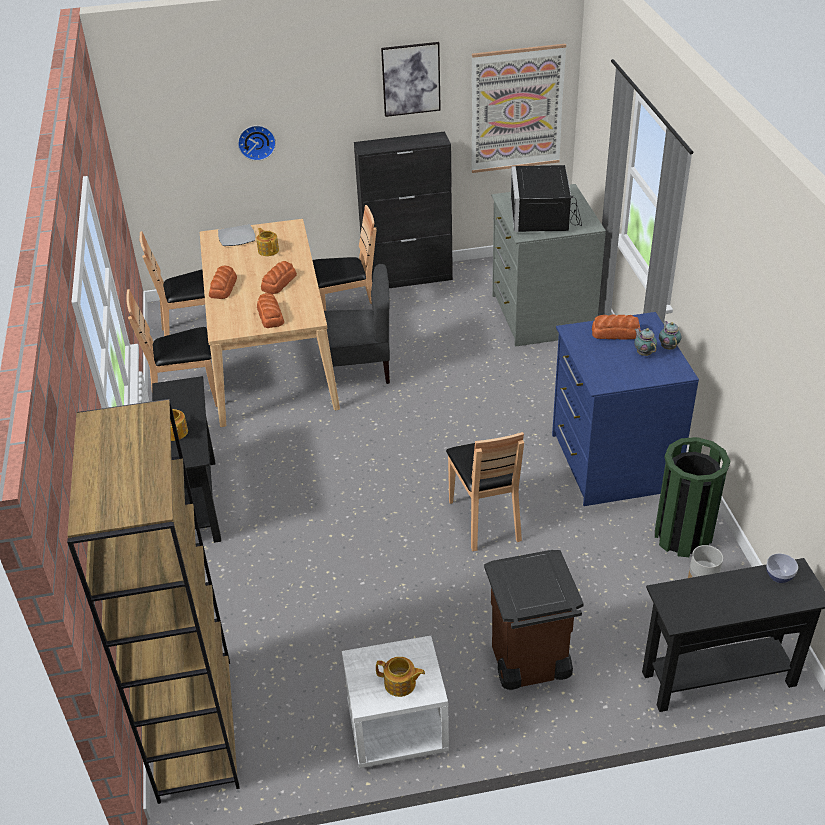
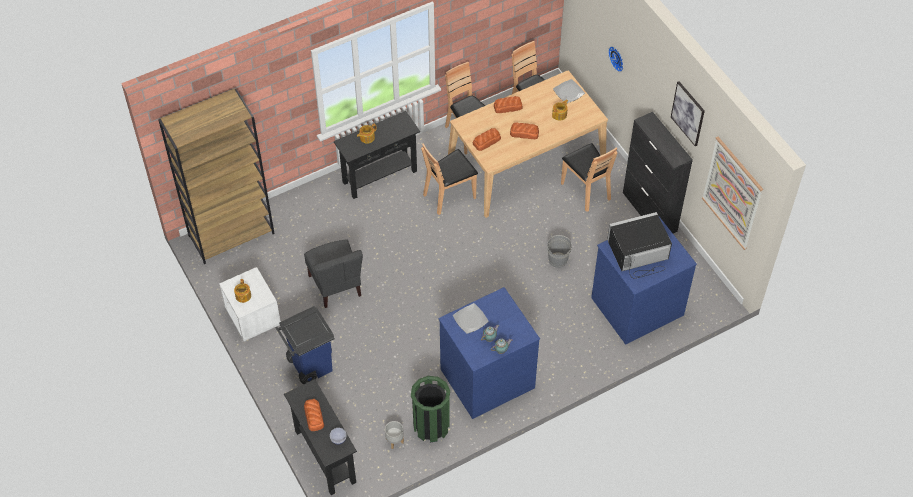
camera: 70 degrees right, 15 degrees up
grey chair [324,264,390,384] -> grey chair moved to [304,239,363,308]
brown chair [446,432,524,551] -> brown chair moved to [421,143,478,215]
brown trash can [484,550,584,690] -> blue trash can [275,306,334,384]
grey dresser [491,184,606,347] -> blue dresser [591,217,697,344]
bread [592,314,641,339] -> bread moved to [304,399,324,431]
none -> plate [453,303,489,334]
none -> grey bucket [547,235,572,268]

